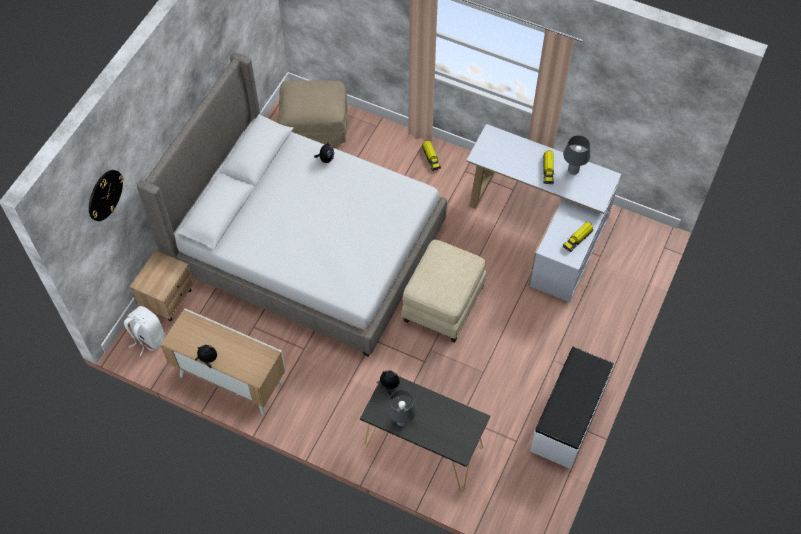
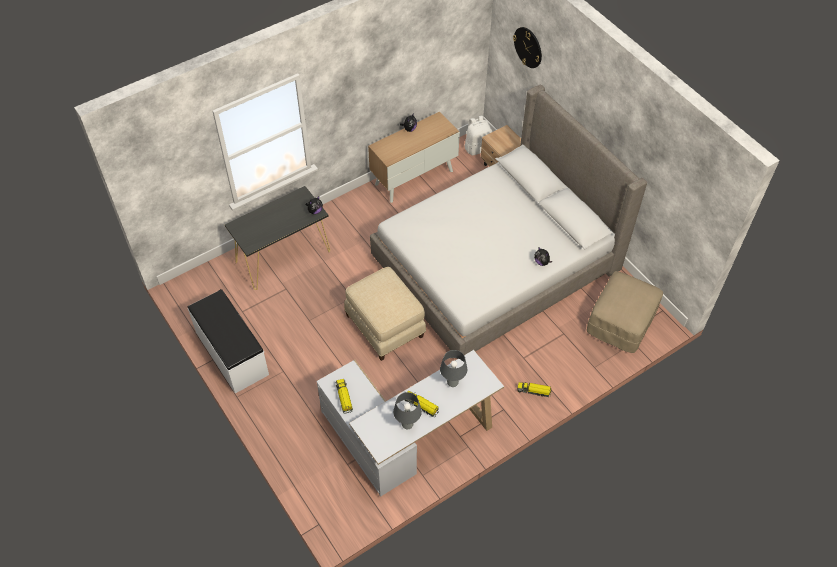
camera: 120 degrees right, 5 degrees down
grey table lamp [387,389,417,426] -> grey table lamp moved to [440,350,467,387]

